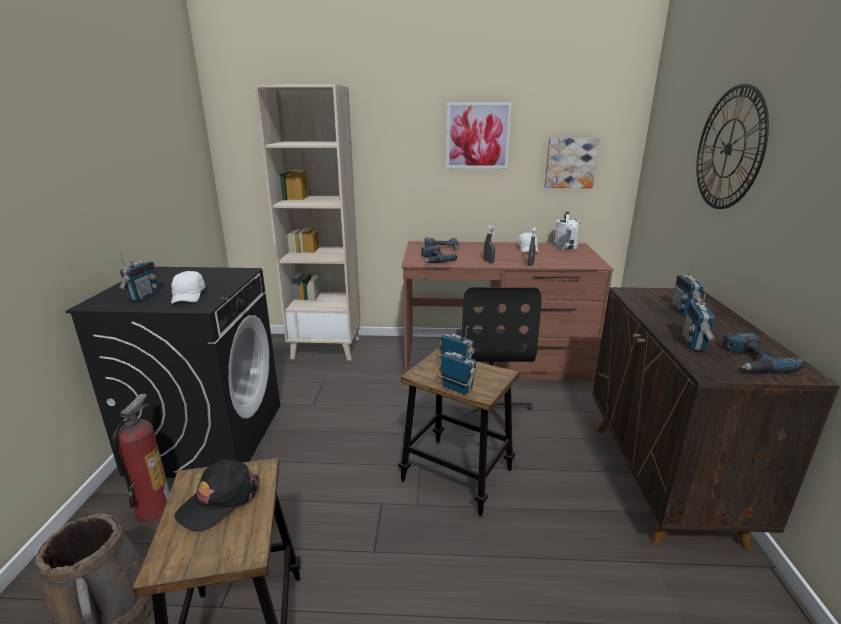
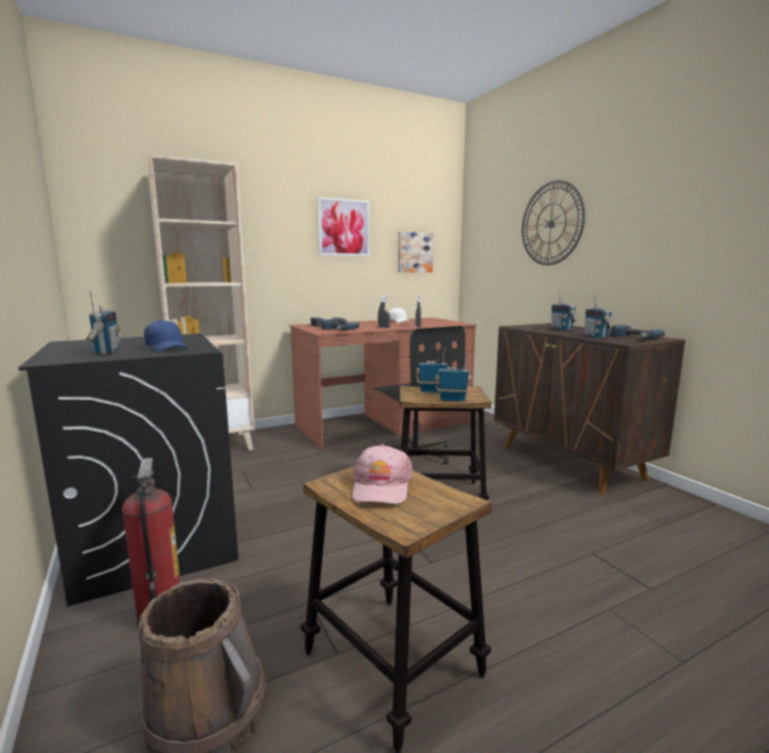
camera: 30 degrees left, 10 degrees down
white cap [171,271,206,304] -> blue cap [144,320,187,352]
black cap [174,459,258,531] -> pink cap [352,444,413,504]
white watering can [554,212,580,249] -> none

